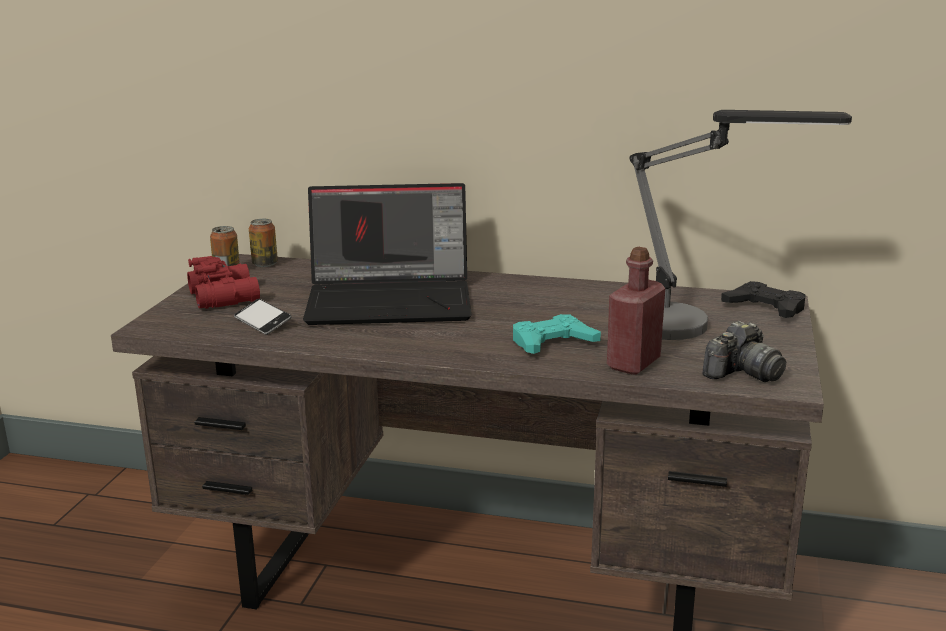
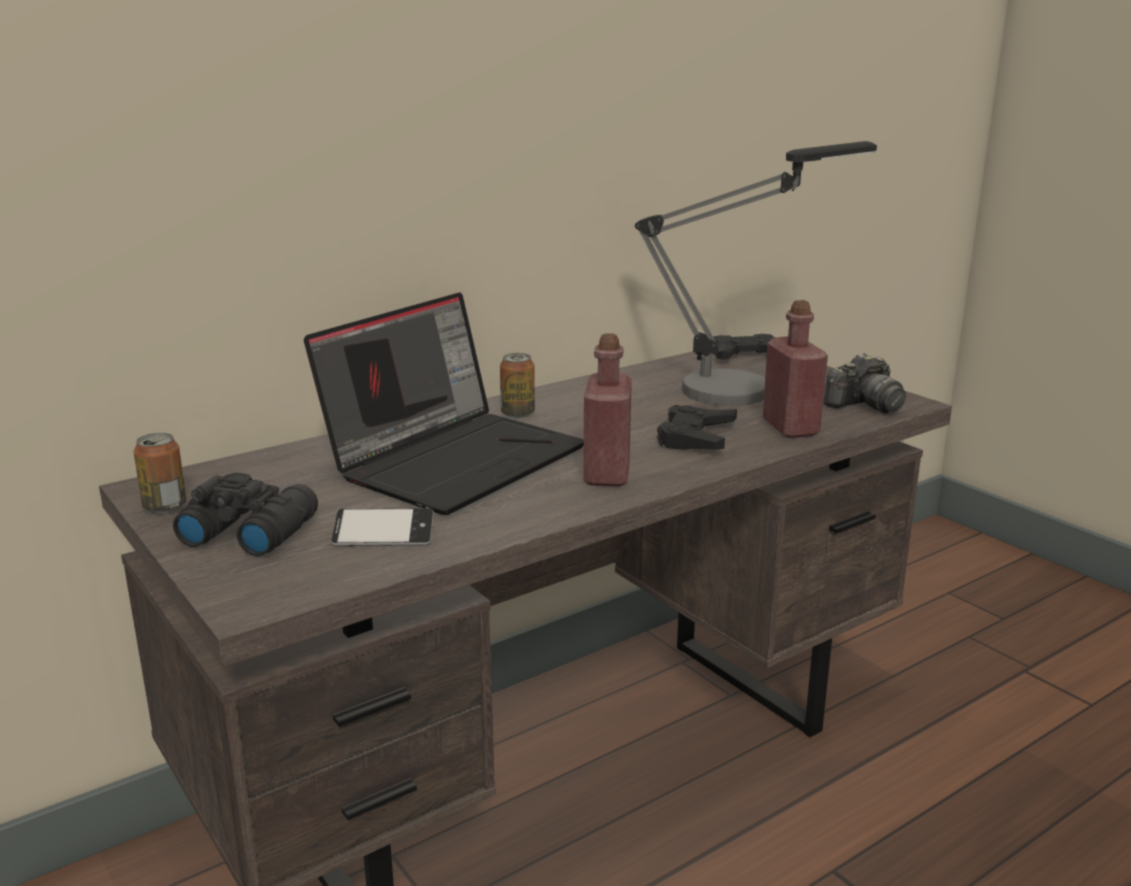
camera: 50 degrees left, 0 degrees up
red binoculars [187,256,260,309] -> black binoculars [173,473,318,556]
can [249,219,278,267] -> can moved to [500,353,535,418]
turquoise game controller [513,314,601,354] -> black game controller [657,405,737,450]
camera [702,321,786,382] -> camera turned 60 degrees clockwise [823,353,906,413]
none -> red bottle [583,333,632,486]

